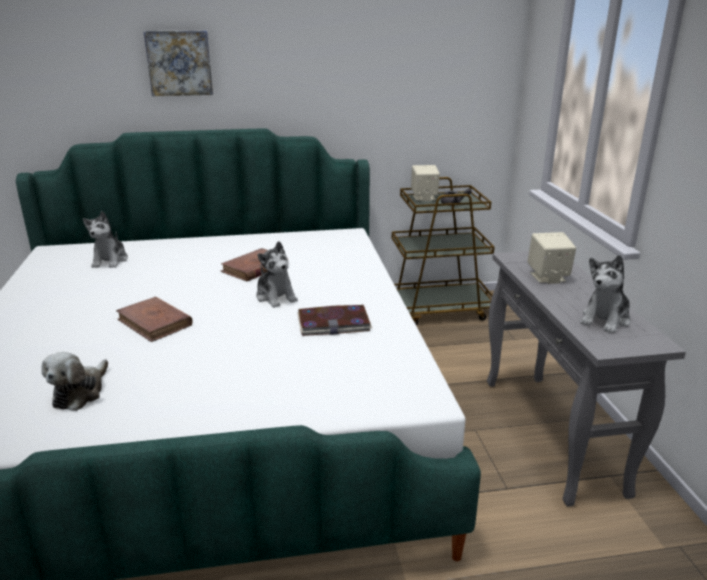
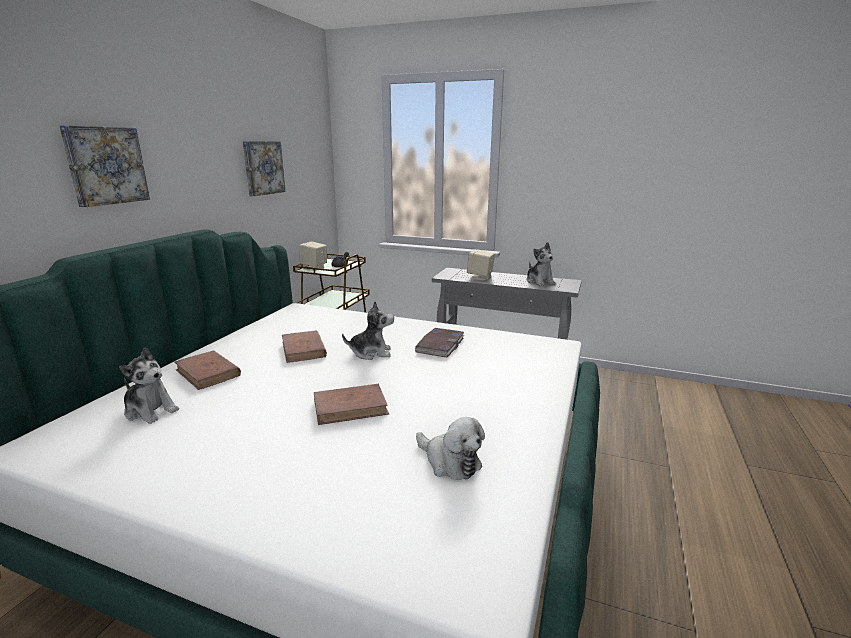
camera: 60 degrees left, 5 degrees down
none -> brown book [175,350,241,390]
none -> picture [243,141,286,196]

